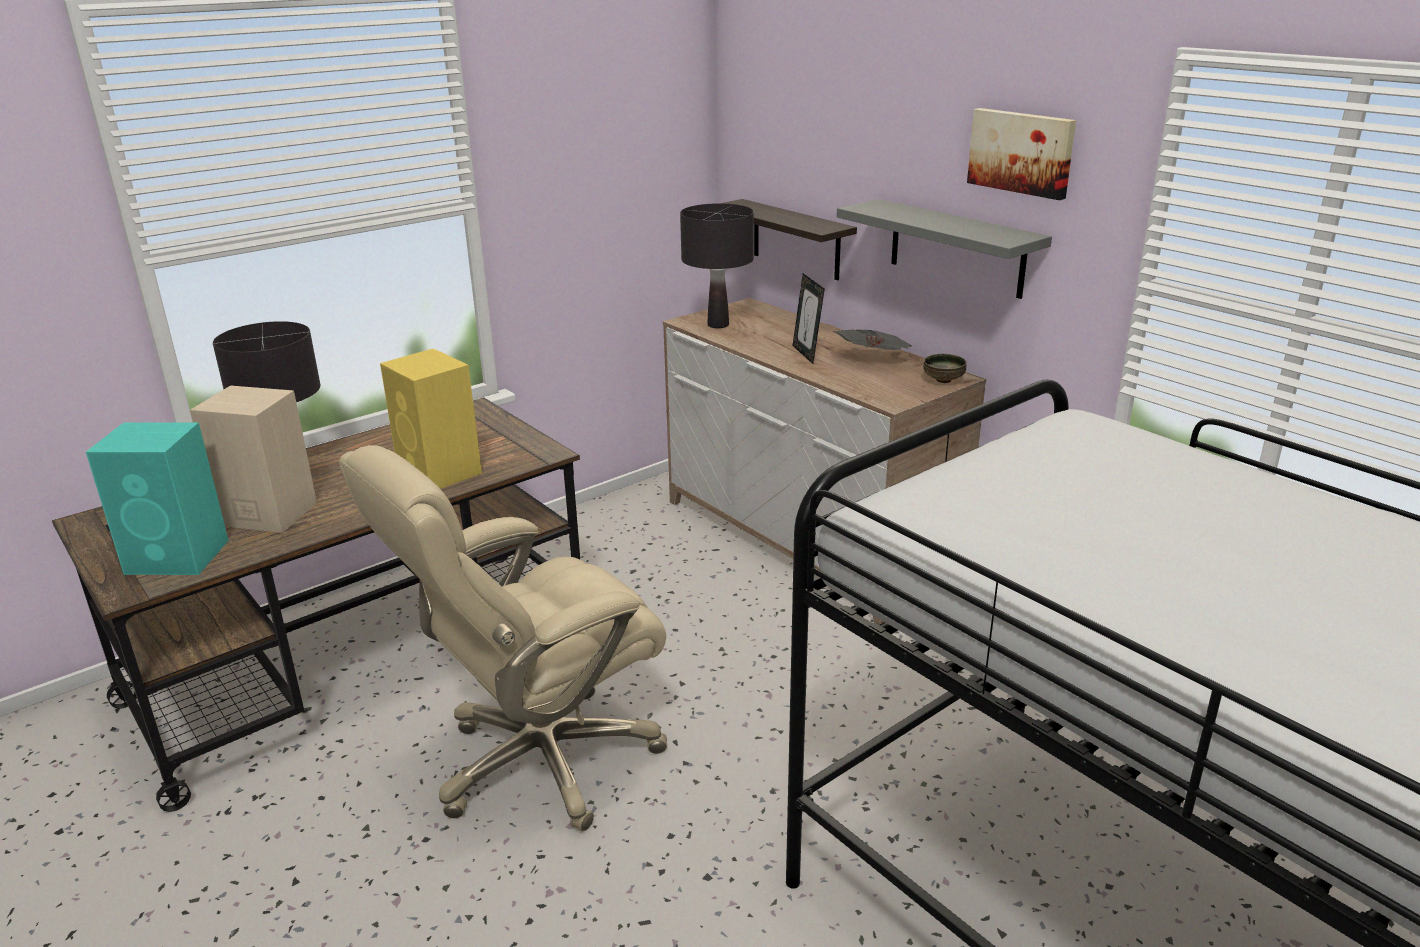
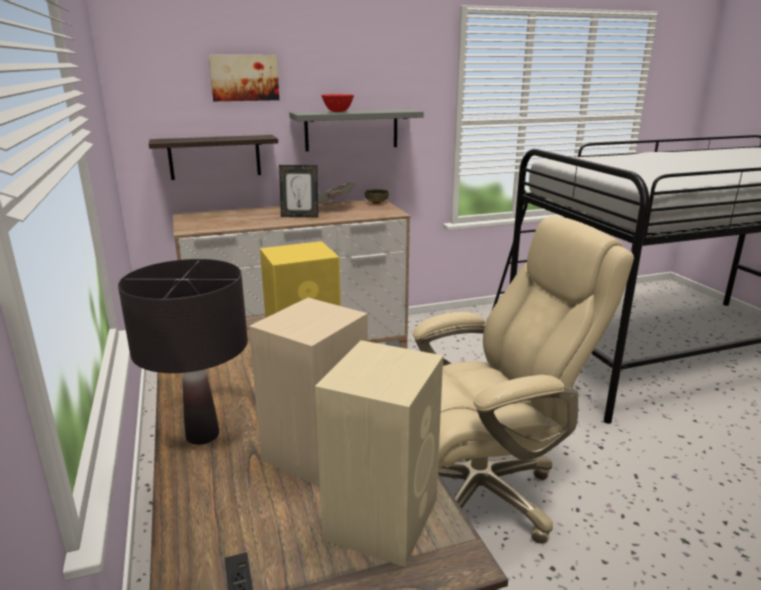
camera: 70 degrees left, 5 degrees down
turquoise speaker [86,422,229,575] -> beige speaker [315,340,443,567]
beige office chair [339,445,667,831] -> beige office chair turned 90 degrees counterclockwise [413,216,634,544]
black table lamp [680,203,754,328] -> none
picture [967,108,1076,200] -> picture moved to [209,55,279,101]
none -> red bowl [321,94,354,112]

